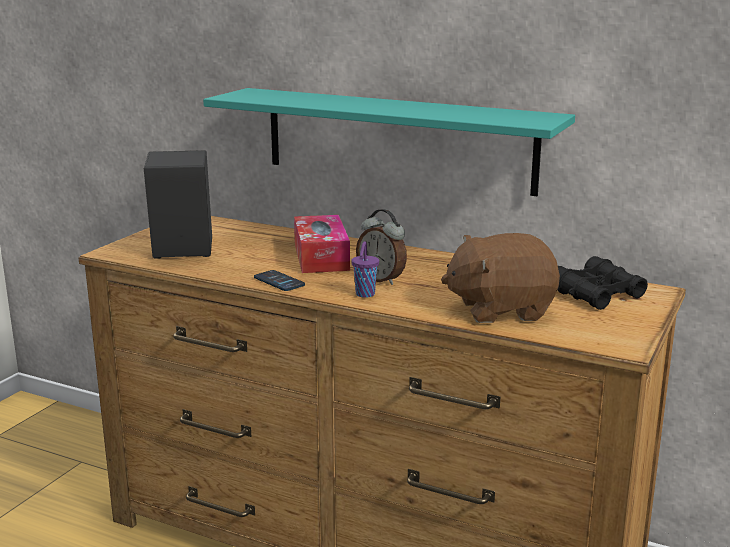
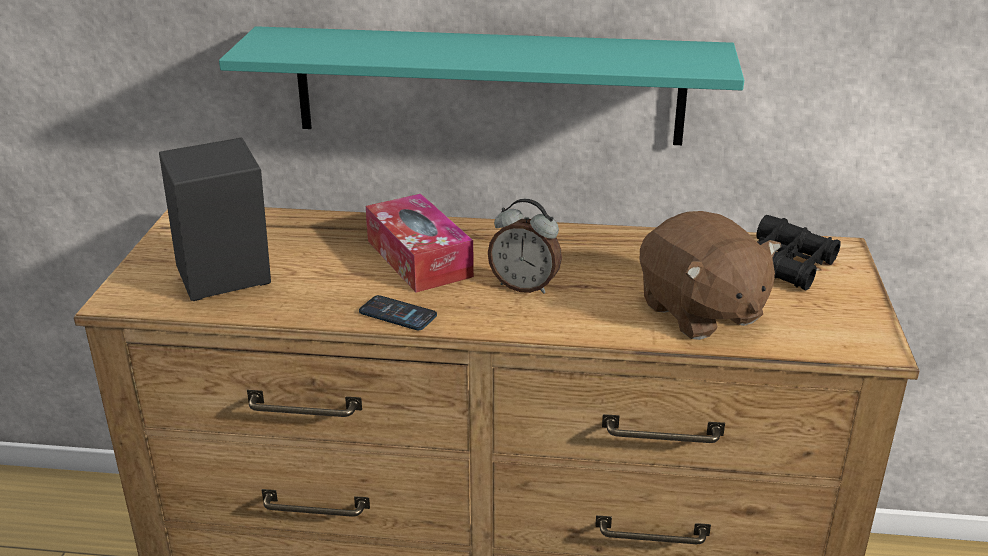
camera: 20 degrees left, 10 degrees up
purple cup [351,241,379,298] -> none
brown plush toy [441,233,560,323] -> brown plush toy turned 90 degrees counterclockwise [640,211,781,340]

